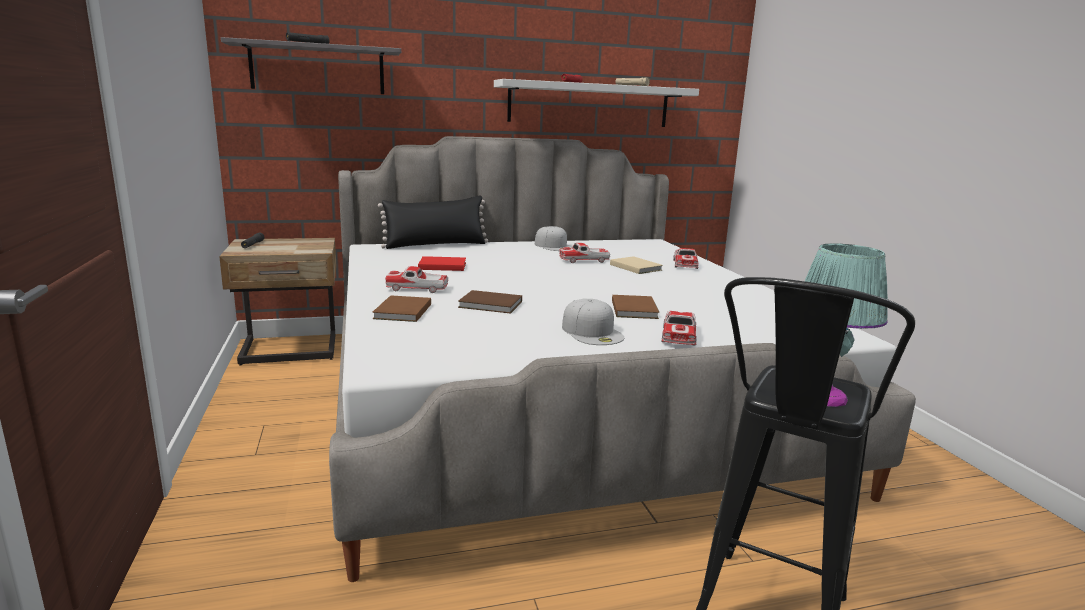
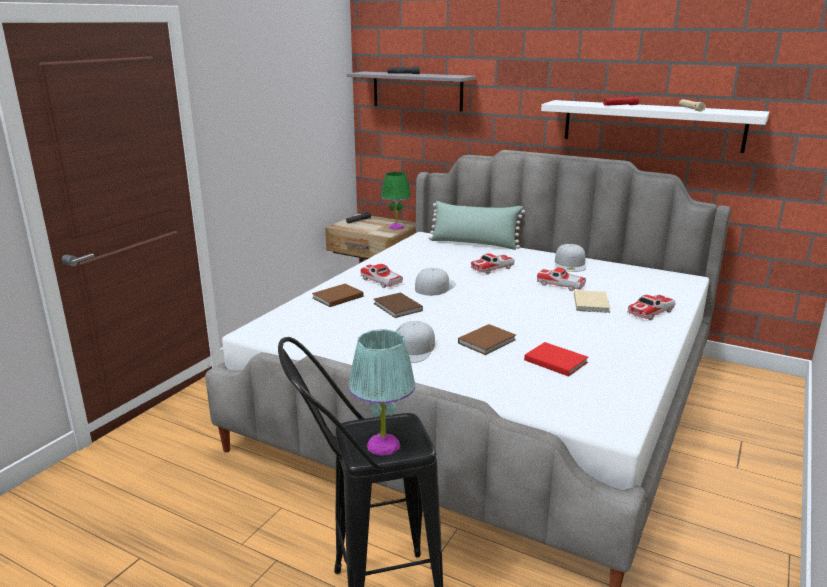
camera: 45 degrees right, 5 degrees up
black pillow [378,195,488,249] -> green pillow [428,201,525,250]
red book [418,256,466,271] -> red book moved to [524,342,588,377]
toy car [662,311,697,346] -> toy car moved to [471,253,515,274]
none -> green table lamp [381,172,411,230]
none -> white cap [415,268,456,296]

